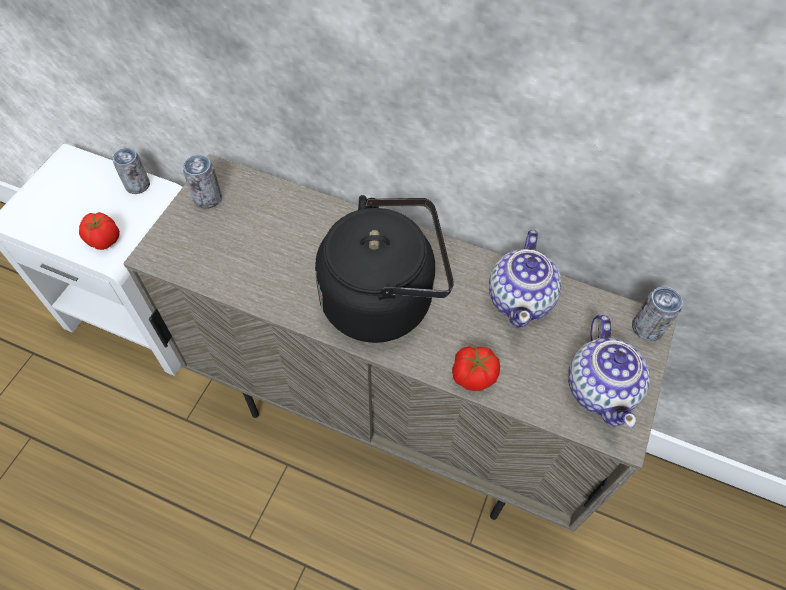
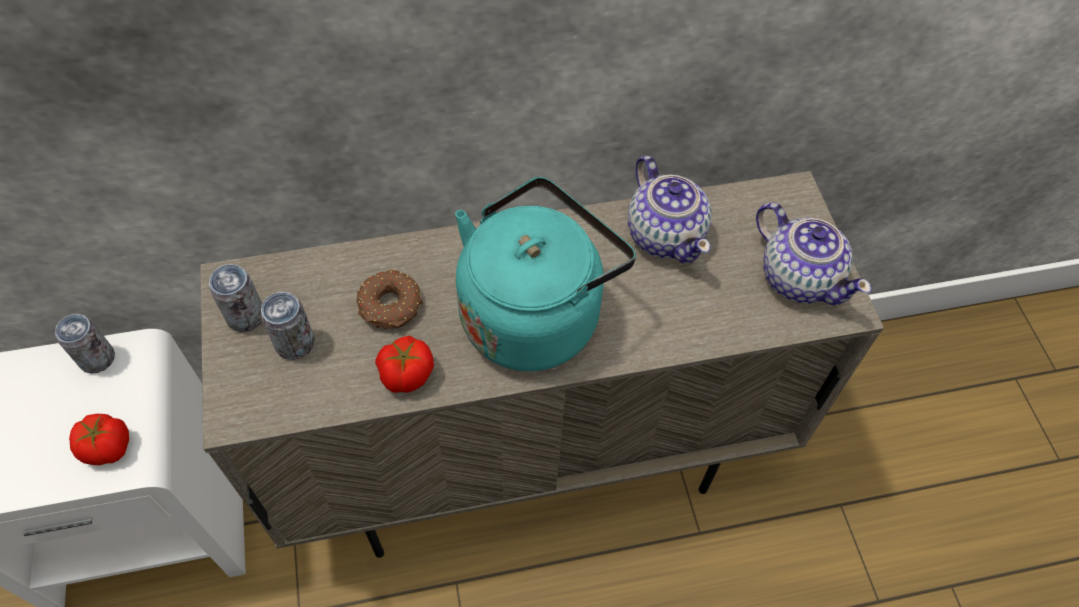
camera: 35 degrees left, 0 degrees up
black kettle [315,195,454,343] -> turquoise kettle [455,177,636,371]
tomato [452,346,500,391] -> tomato moved to [375,336,434,393]
can [632,286,683,341] -> can moved to [261,292,315,360]
none -> donut [357,269,423,329]

